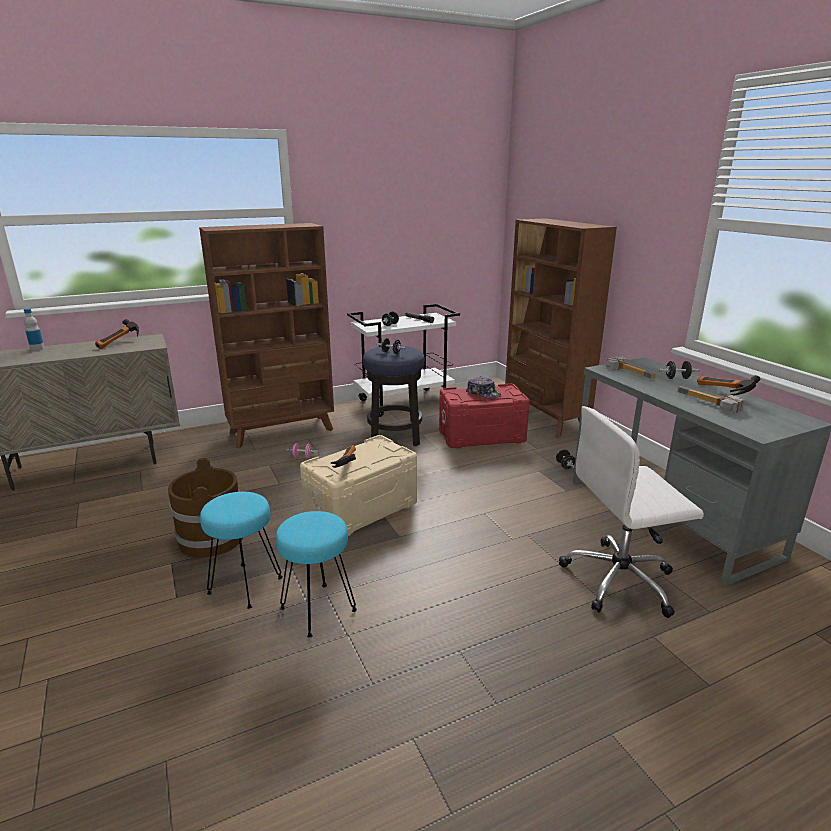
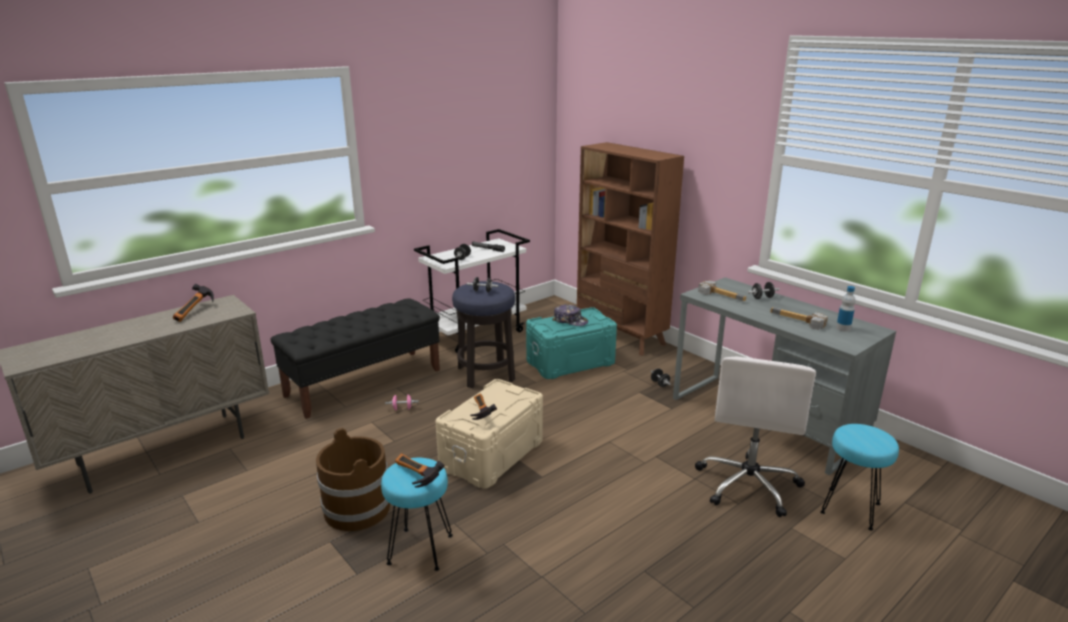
camera: 15 degrees left, 0 degrees up
bottle [24,309,45,351] -> bottle moved to [836,286,855,332]
brown bookcase [199,223,334,448] -> black bench [270,298,440,419]
turquoise stool [276,511,357,638] -> turquoise stool moved to [820,424,899,530]
red storage box [439,384,530,448] -> turquoise storage box [526,307,617,379]
white office chair [559,406,704,618] -> white office chair turned 45 degrees counterclockwise [695,356,816,517]
hammer [697,375,761,395] -> hammer moved to [395,453,445,488]

